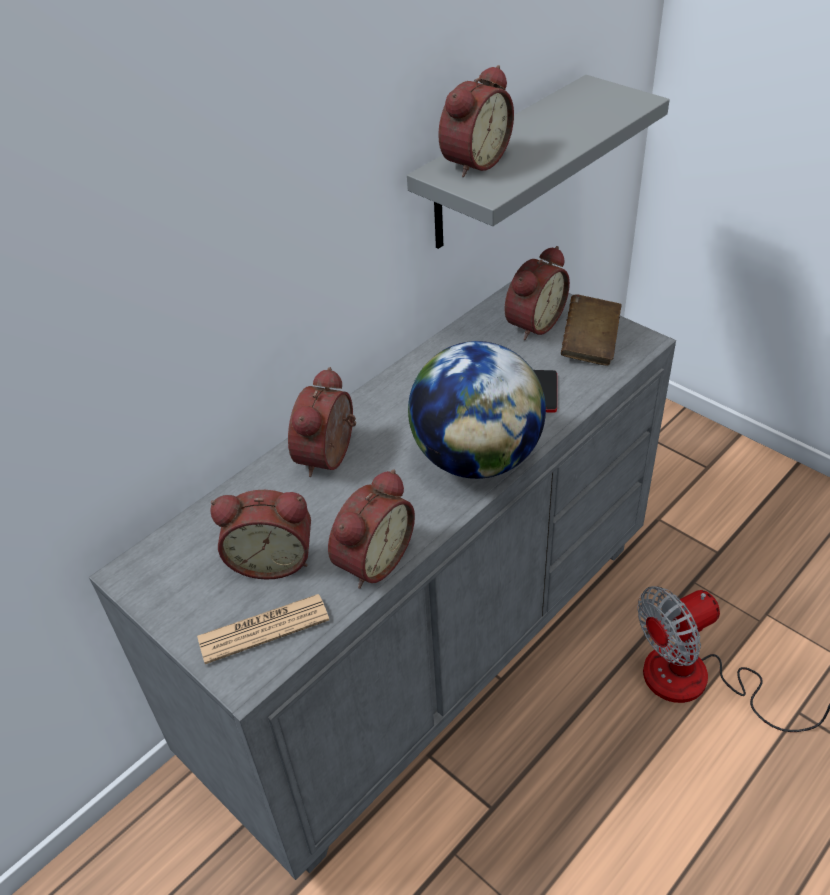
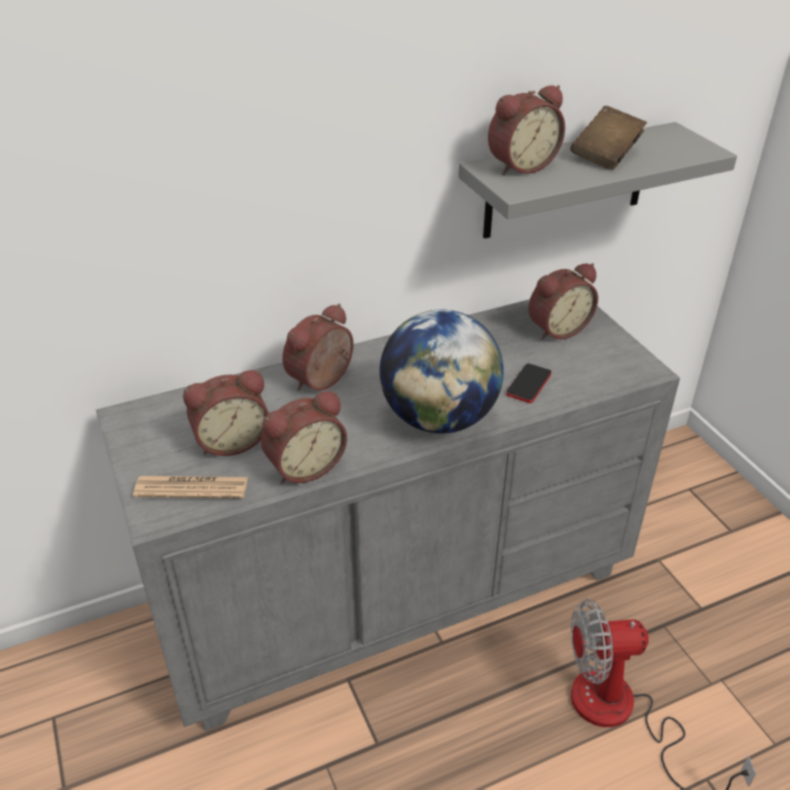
camera: 20 degrees right, 5 degrees down
alarm clock [210,490,311,579] -> alarm clock turned 45 degrees counterclockwise [183,370,269,456]
brown book [561,294,622,365] -> brown book moved to [570,106,647,170]

